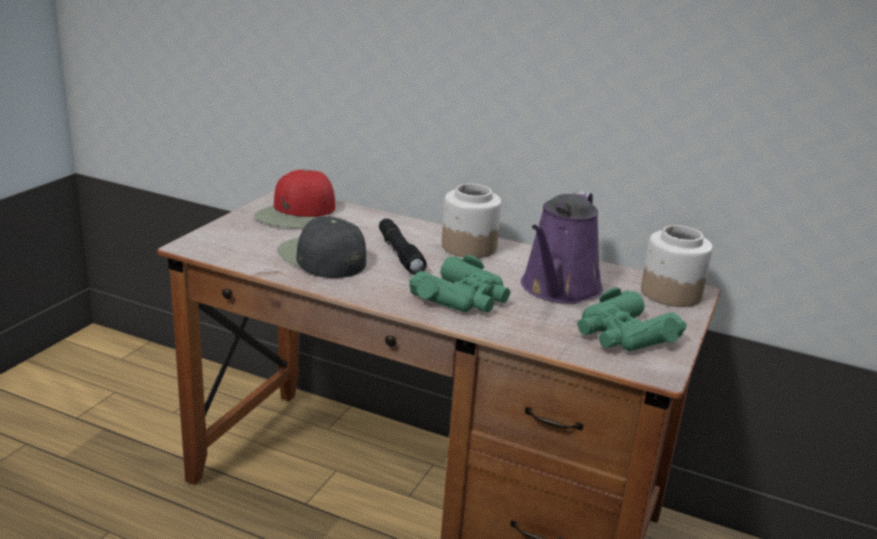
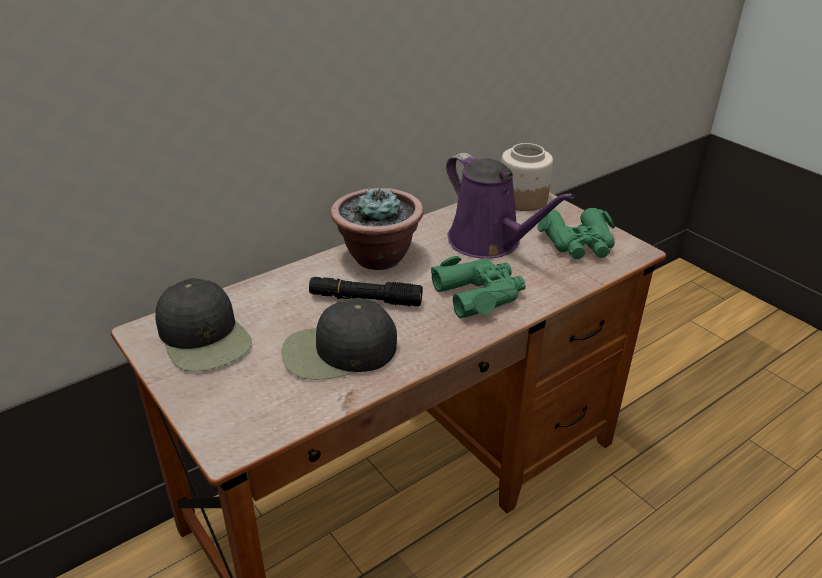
camera: 60 degrees left, 10 degrees up
red cap [254,169,335,228] -> black cap [155,278,252,371]
jar [442,184,502,258] -> potted plant [330,186,424,270]

